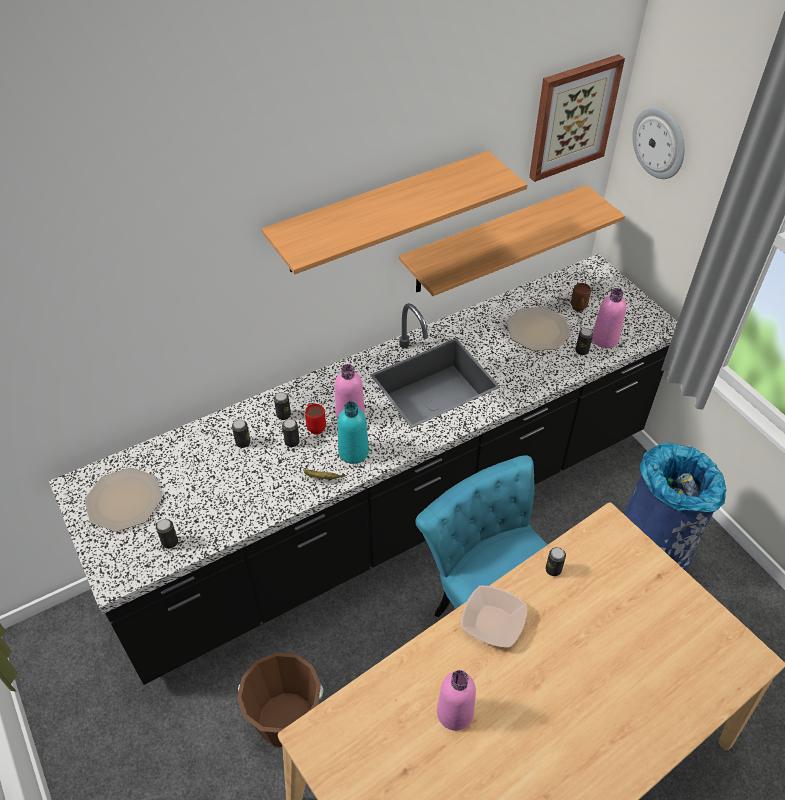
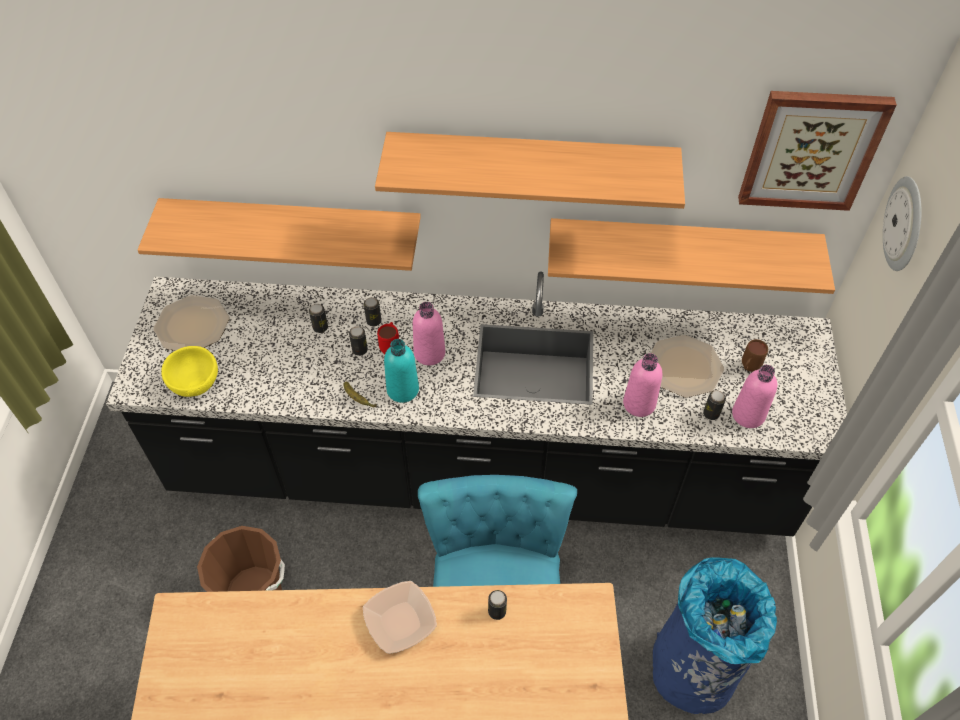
camera: 35 degrees right, 5 degrees up
can [156,519,178,549] -> yellow bowl [161,346,218,397]
pink bottle [437,670,476,731] -> pink bottle moved to [623,353,662,417]
none -> shelf [137,198,421,271]

